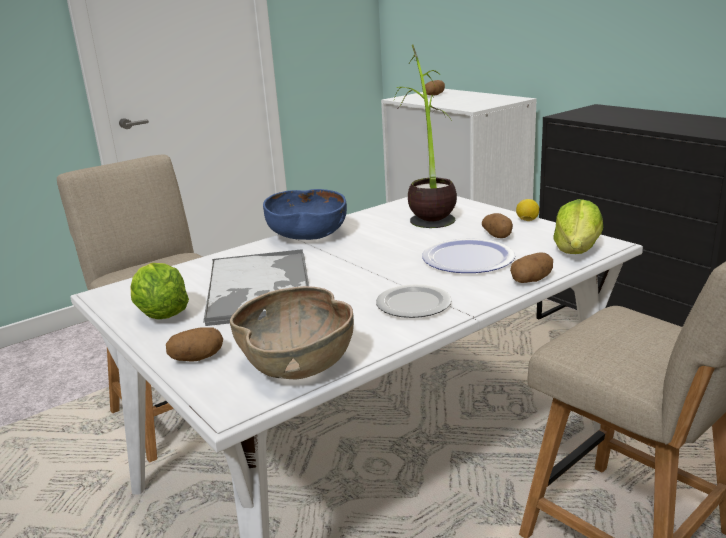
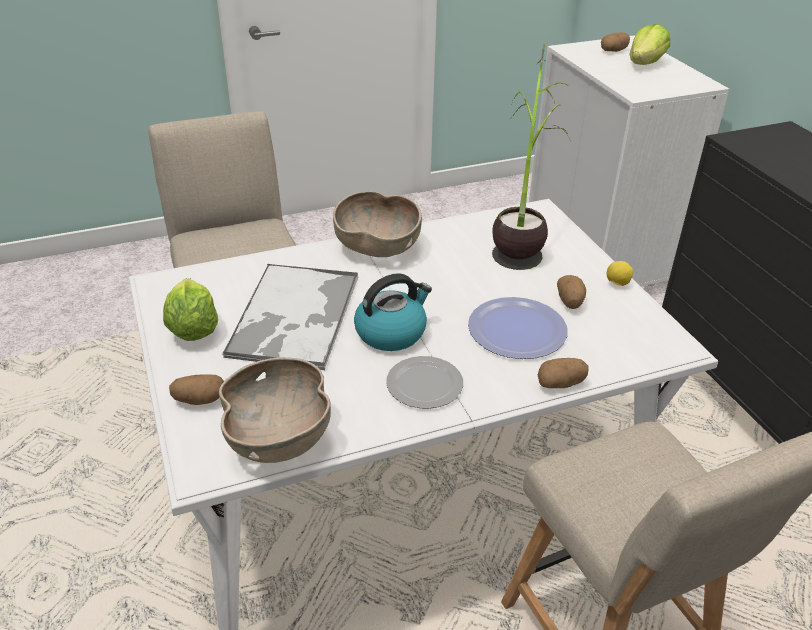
camera: 15 degrees right, 15 degrees up
blue bowl [263,189,347,240] -> brown bowl [333,191,422,257]
lettuce [553,199,603,254] -> lettuce moved to [629,24,670,65]
none -> kettle [354,273,432,351]

